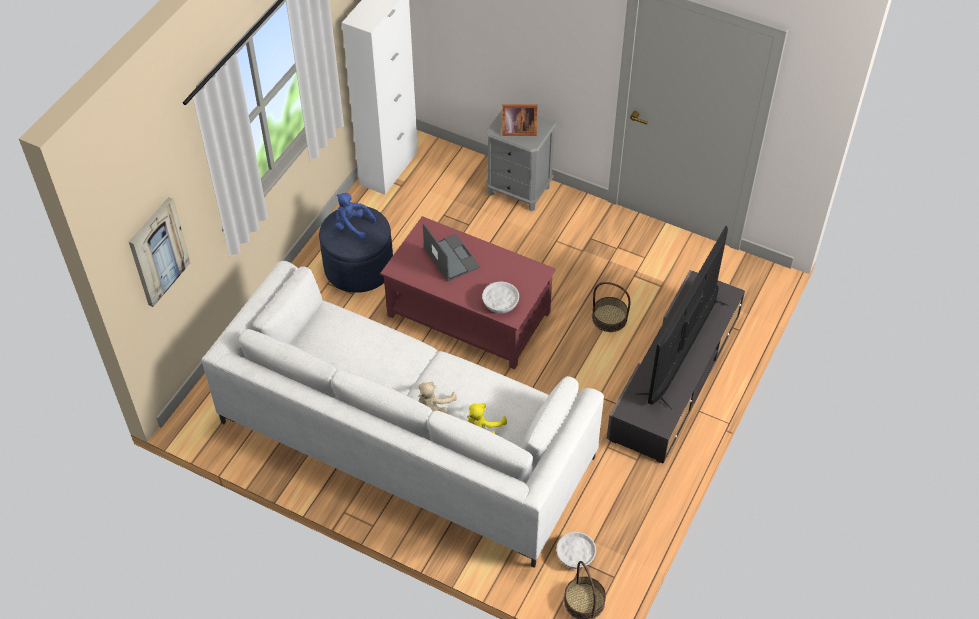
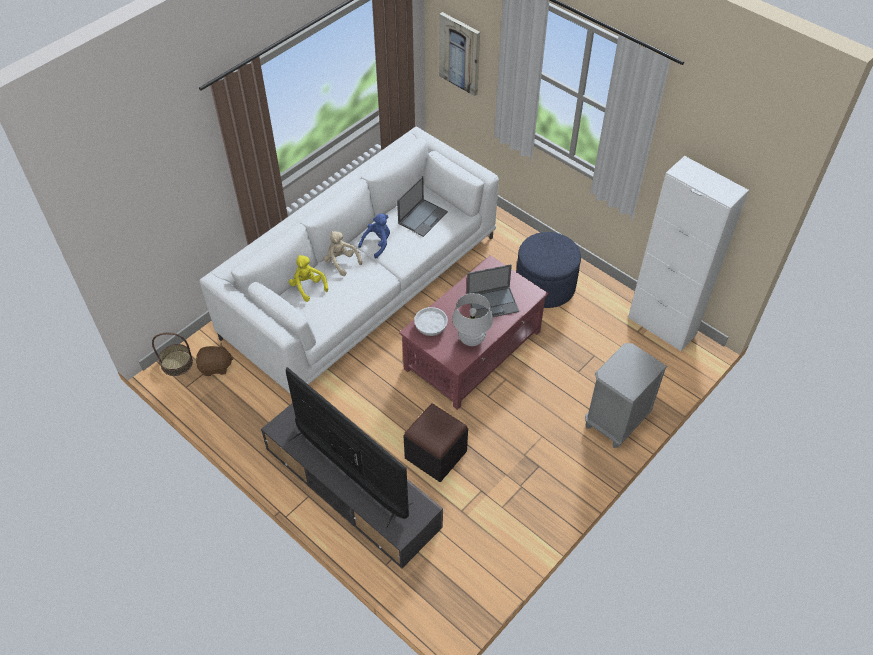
camera: 105 degrees right, 0 degrees up
blue plush toy [336,193,376,239] -> blue plush toy moved to [358,214,390,259]
picture frame [502,104,537,136] -> none
white bowl [556,532,596,569] -> brown plush toy [196,343,234,376]
basket [592,282,630,332] -> black ottoman [403,403,468,482]
none -> laptop [397,176,448,237]
none -> white table lamp [452,293,493,346]

